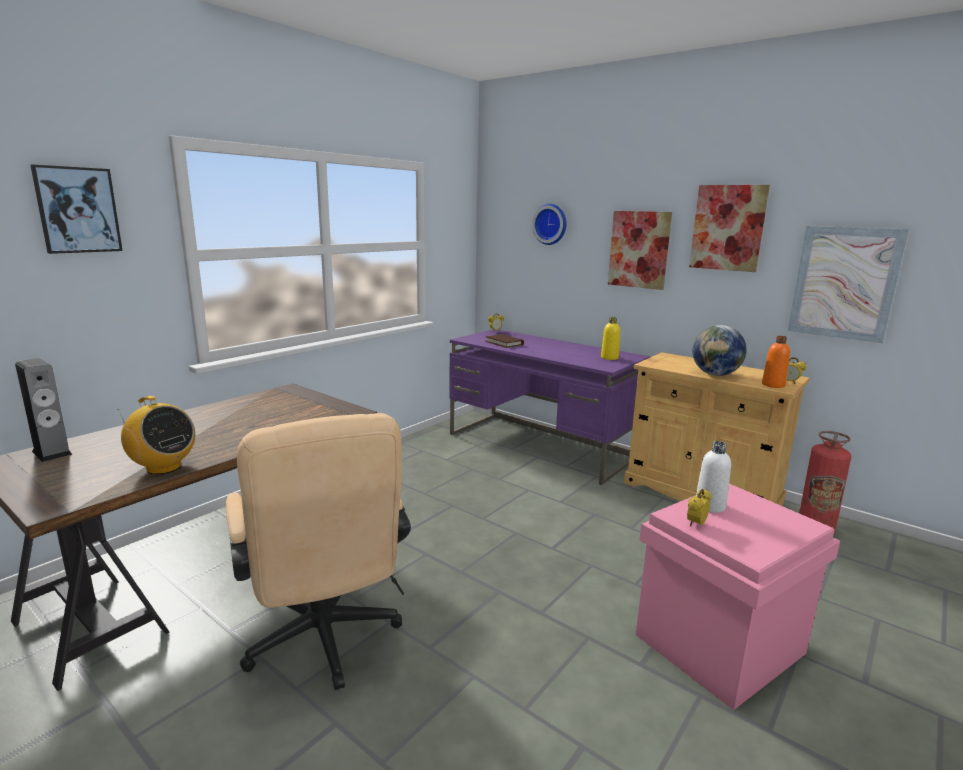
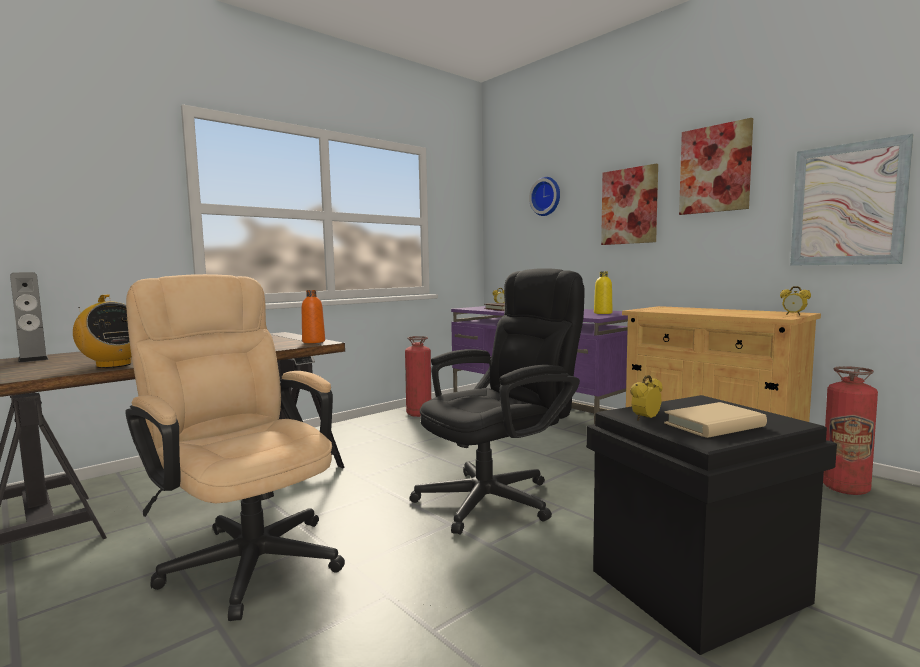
camera: 10 degrees right, 10 degrees down
picture [30,164,123,254] -> none
beige office chair [226,413,411,690] -> beige office chair turned 150 degrees clockwise [125,274,345,621]
pink storage box [636,484,840,710] -> black storage box [586,395,837,655]
globe [692,325,747,376] -> none
white bottle [696,441,731,513] -> none
orange bottle [762,336,790,388] -> orange bottle moved to [302,290,325,343]
none -> fire extinguisher [405,336,431,417]
none -> black office chair [409,268,585,535]
none -> beige book [664,402,767,438]

